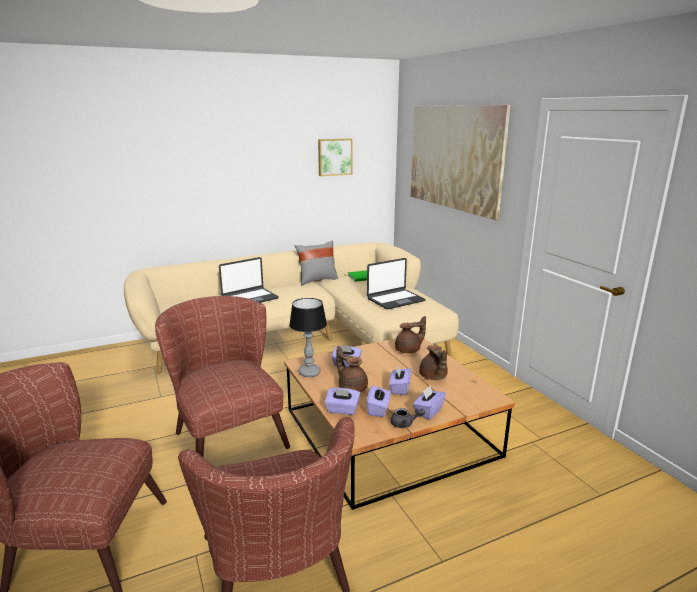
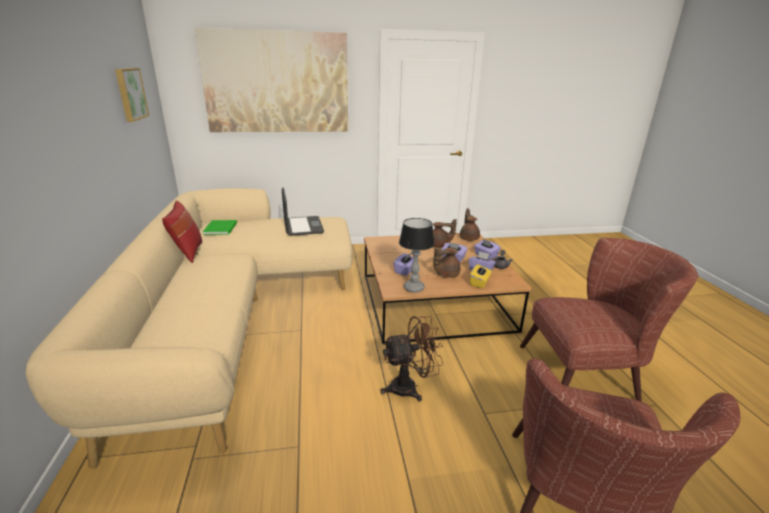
camera: 75 degrees left, 5 degrees up
brown armchair [155,296,290,457] -> brown fan [380,316,443,402]
laptop [219,257,279,303] -> none
grey pillow [294,241,338,285] -> red pillow [162,201,202,263]
purple tissue box [325,388,360,415] -> yellow tissue box [470,264,492,288]
brown teapot [395,316,426,353] -> brown teapot moved to [460,208,480,241]

